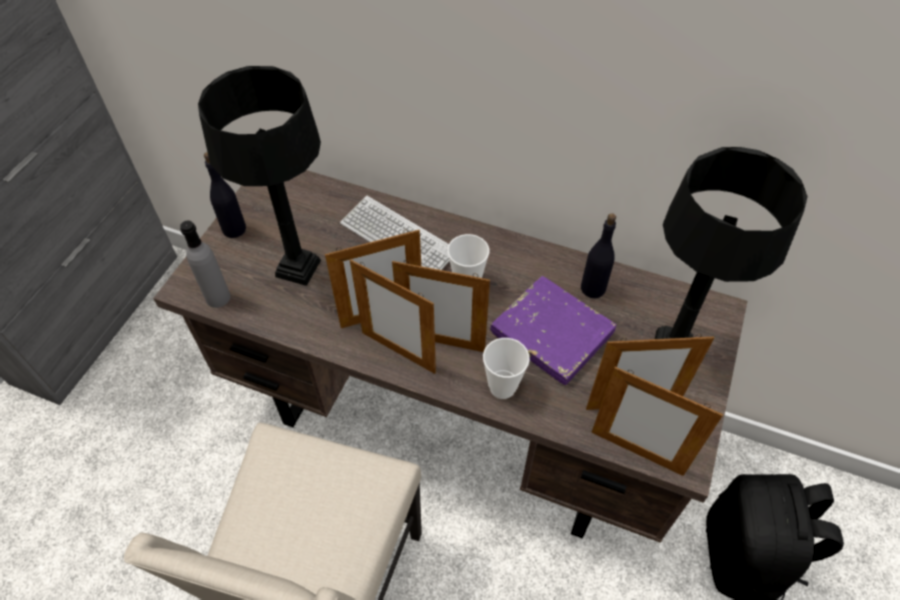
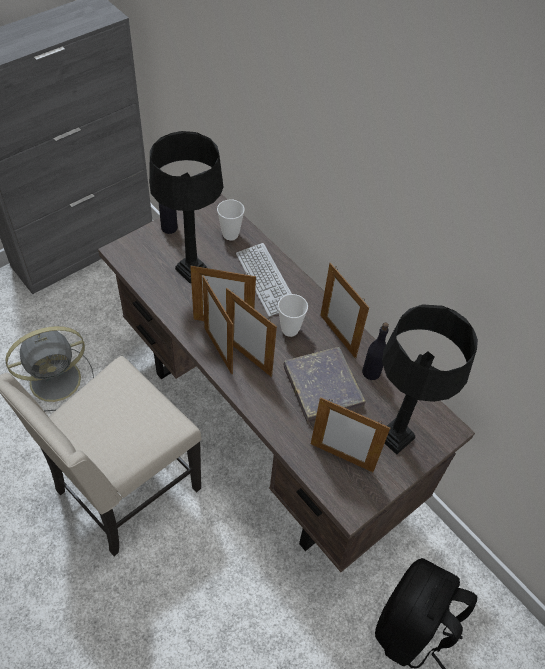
camera: 25 degrees right, 0 degrees up
grey bottle [180,220,231,308] -> none
cup [483,338,530,399] -> cup moved to [217,199,245,240]
purple book [490,276,616,385] -> grey book [283,347,365,422]
picture frame [591,367,723,476] -> picture frame moved to [320,263,369,358]
none -> grey fan [5,326,94,412]

